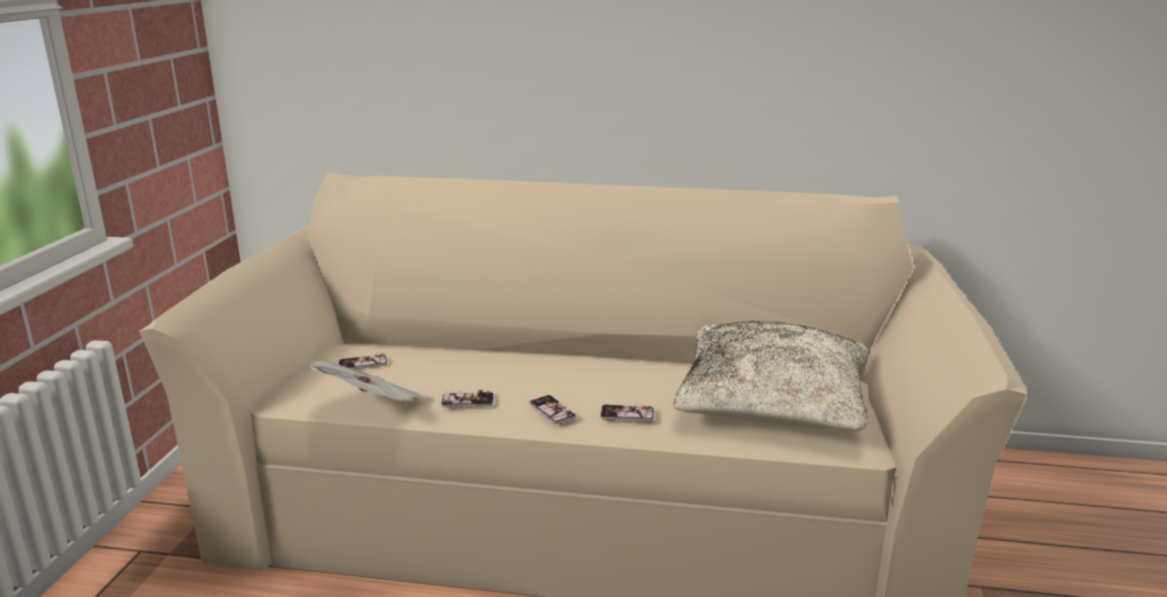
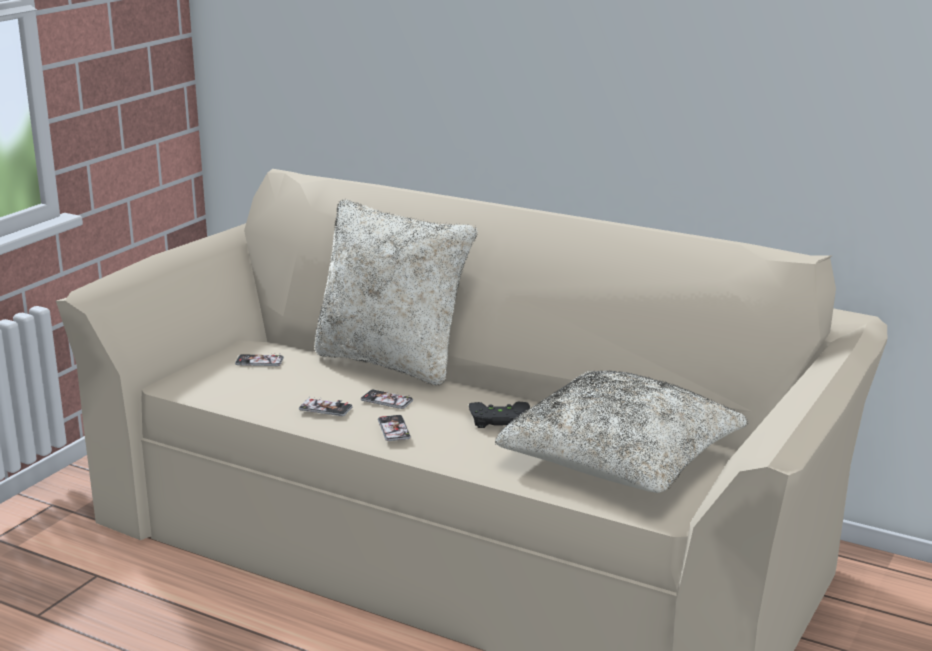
camera: 20 degrees right, 0 degrees up
newspaper [309,361,428,401] -> none
phone [600,404,654,421] -> phone moved to [360,390,413,409]
none -> beige pillow [314,199,478,385]
none -> black game controller [469,402,530,428]

